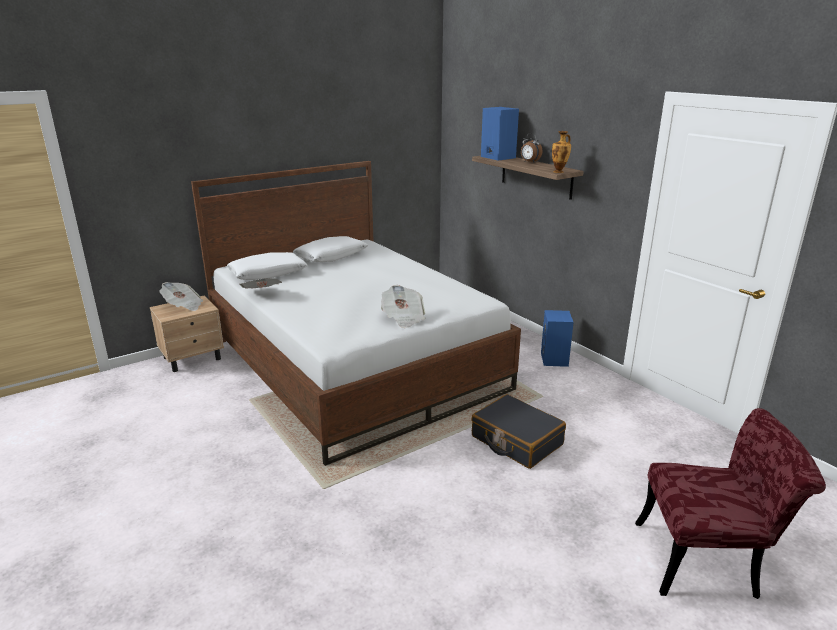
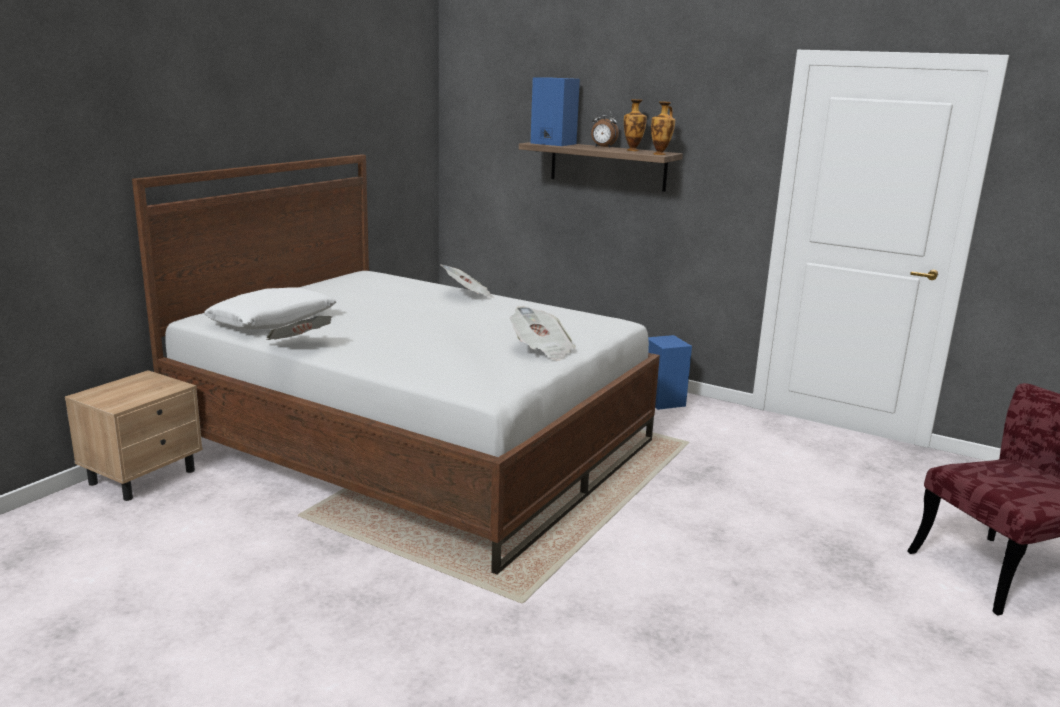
camera: 25 degrees left, 5 degrees down
newspaper [159,282,203,311] -> newspaper moved to [440,264,495,298]
white pillow [293,236,368,262] -> none
black suitcase [471,394,566,469] -> none
none -> vase [624,99,647,151]

